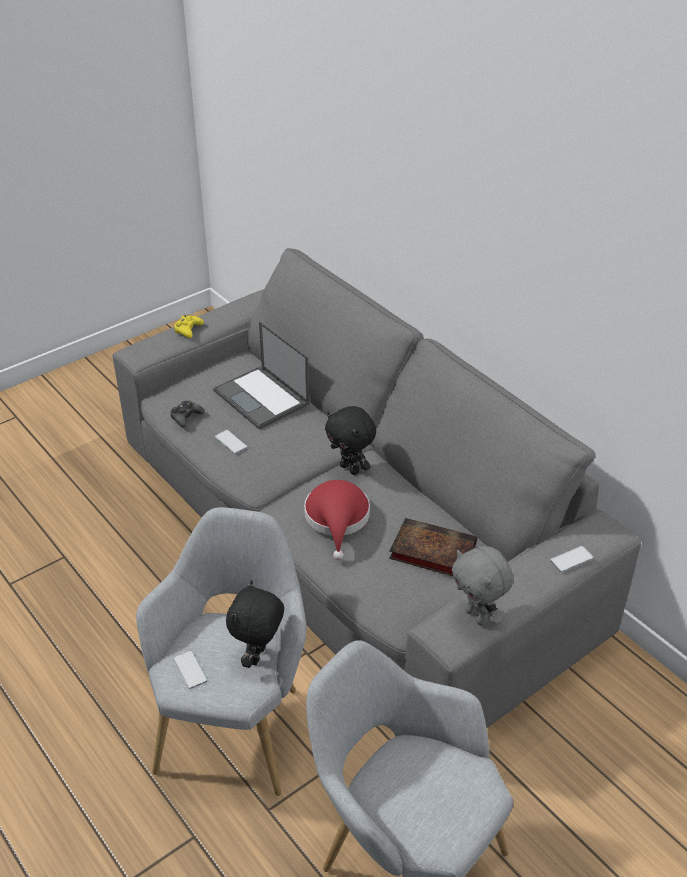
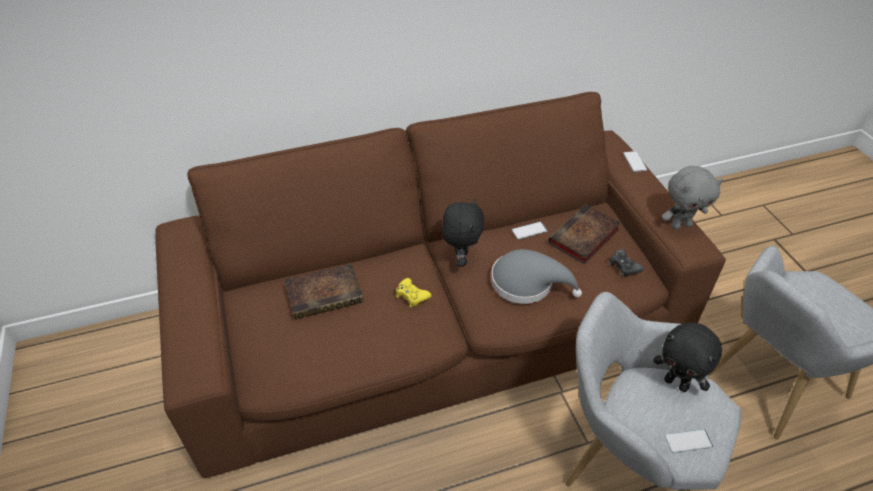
camera: 70 degrees left, 5 degrees up
grey sofa [113,248,641,728] -> brown sofa [155,92,726,478]
black game controller [170,400,205,427] -> black game controller moved to [609,249,644,277]
yellow game controller [174,315,204,338] -> yellow game controller moved to [396,278,432,307]
laptop [213,321,309,430] -> book [285,264,363,320]
phone [215,430,248,454] -> phone moved to [512,222,548,239]
red hat [304,480,370,560] -> grey hat [491,249,582,304]
black plush toy [325,406,376,475] -> black plush toy turned 60 degrees counterclockwise [442,199,484,267]

